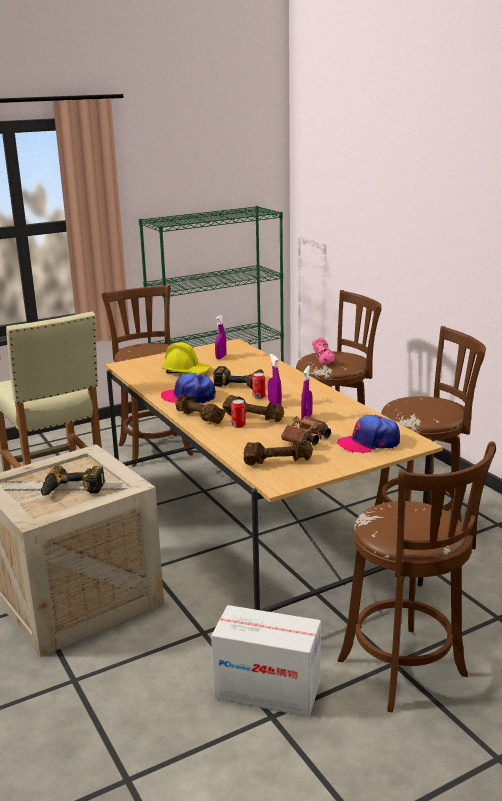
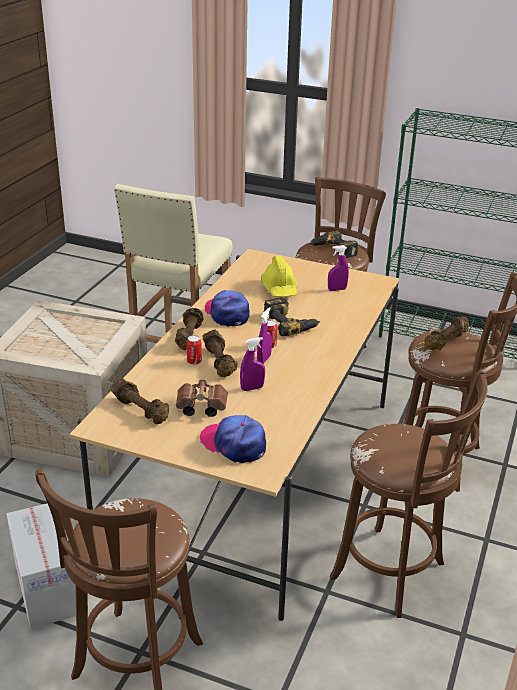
camera: 50 degrees right, 10 degrees up
power drill [41,466,105,495] -> power drill moved to [309,230,358,258]
pink dumbbell [312,337,335,365] -> brown dumbbell [424,317,469,350]

